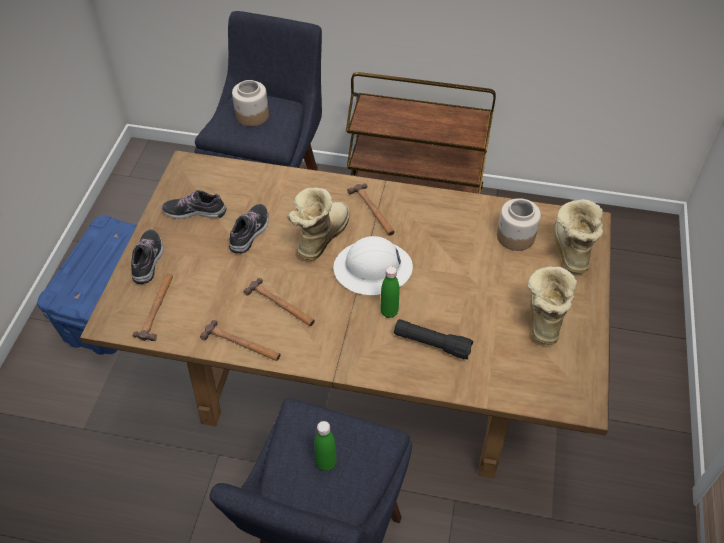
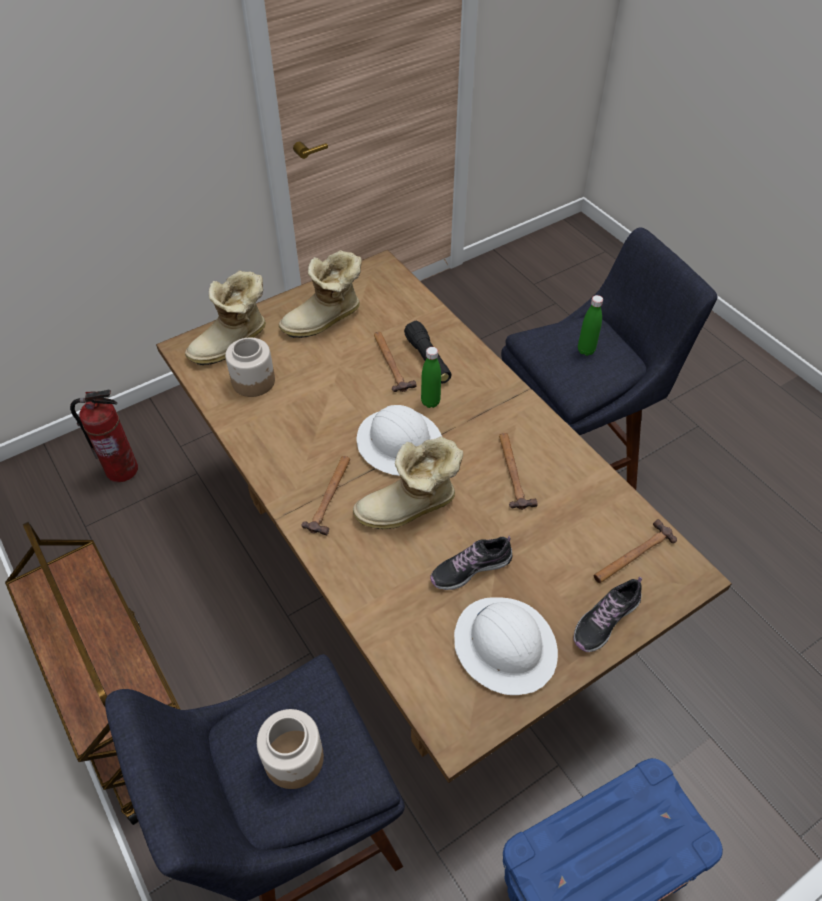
camera: 135 degrees left, 0 degrees up
shoe [162,190,226,219] -> white hard hat [454,597,558,695]
hammer [200,320,281,361] -> hammer moved to [374,332,417,392]
none -> fire extinguisher [70,390,138,482]

